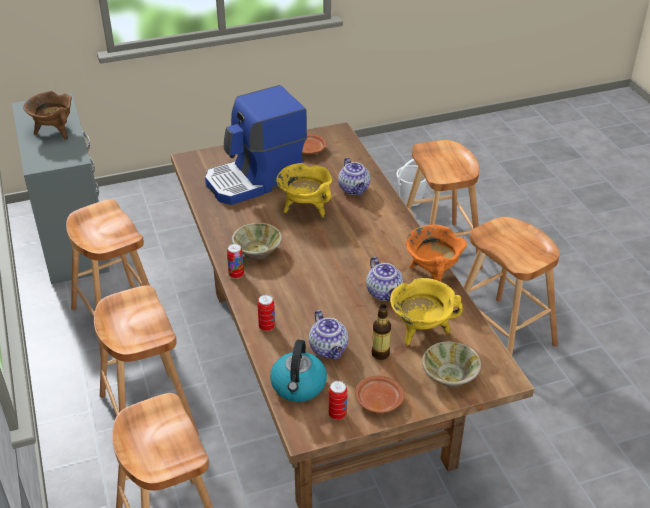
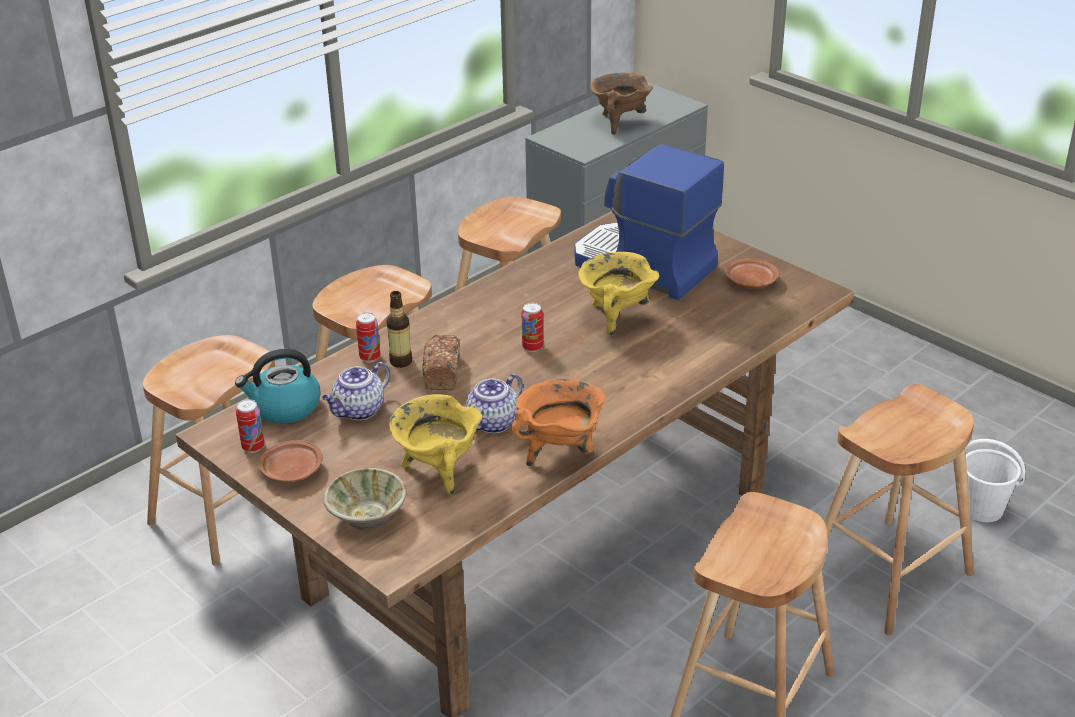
camera: 65 degrees right, 5 degrees down
can [227,244,244,279] -> can moved to [521,303,543,352]
beige bowl [232,223,282,260] -> none
teapot [338,157,370,195] -> none
bottle [372,304,391,360] -> bottle moved to [386,291,412,368]
none -> bread [422,335,460,390]

